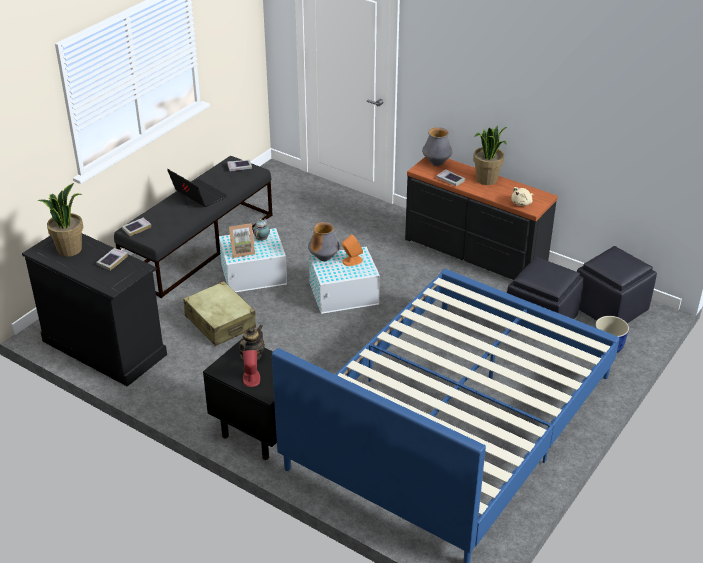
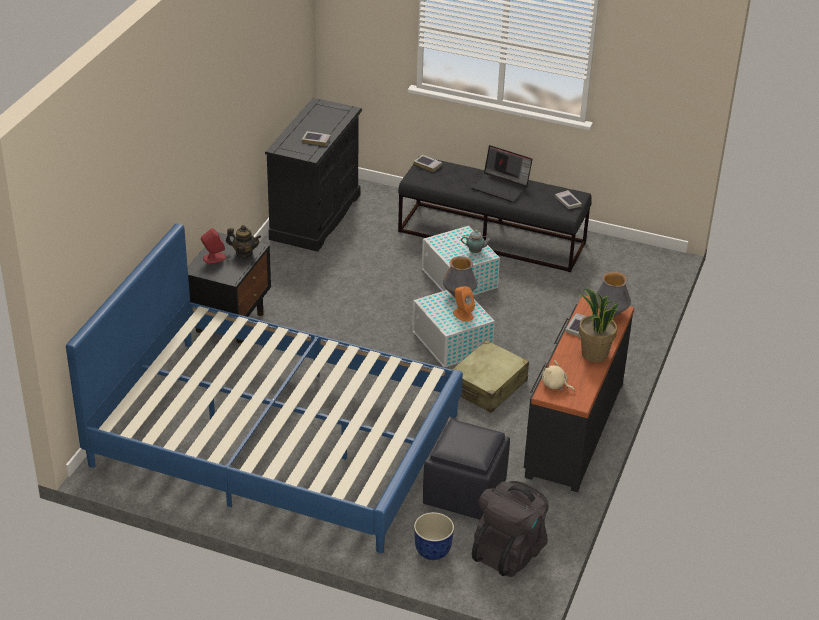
camera: 75 degrees right, 0 degrees up
potted plant [38,183,83,257] -> none
laptop [167,169,227,207] -> laptop turned 90 degrees clockwise [470,145,532,202]
beige suitcase [183,281,256,346] -> beige suitcase moved to [452,340,529,413]
picture frame [229,223,255,258] -> none
black ottoman [577,246,657,323] -> black backpack [472,481,549,577]

